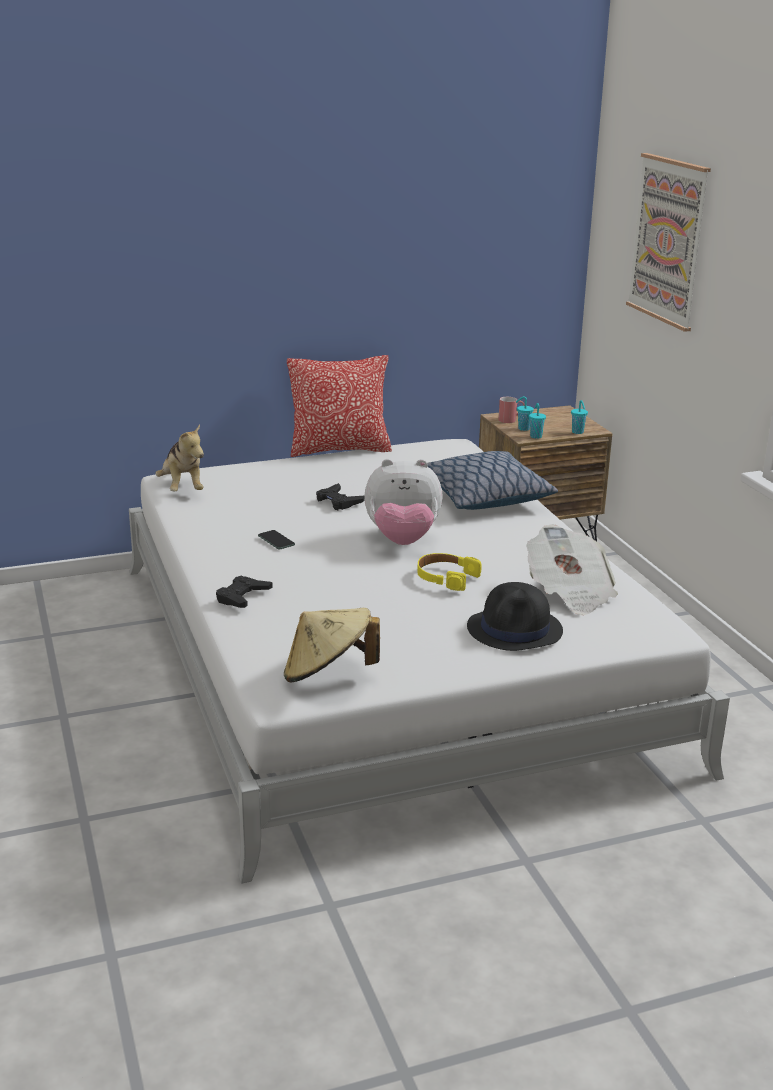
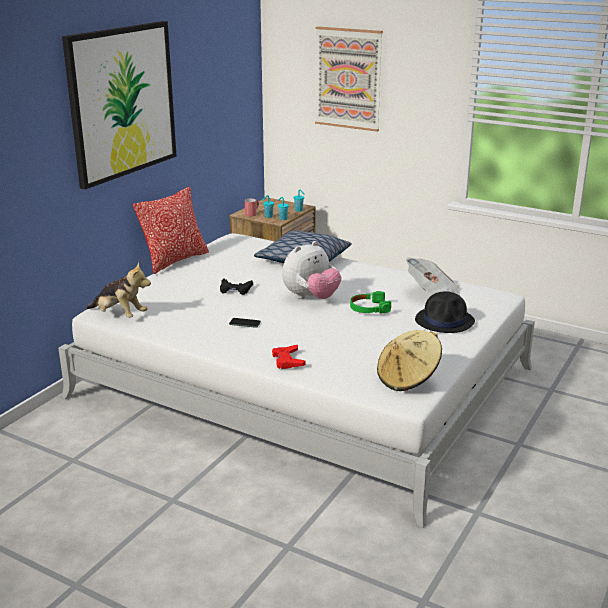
camera: 40 degrees left, 0 degrees up
black game controller [216,576,273,608] -> red game controller [272,345,306,369]
yellow headphones [417,553,482,591] -> green headphones [350,291,391,313]
none -> picture [62,21,177,189]

